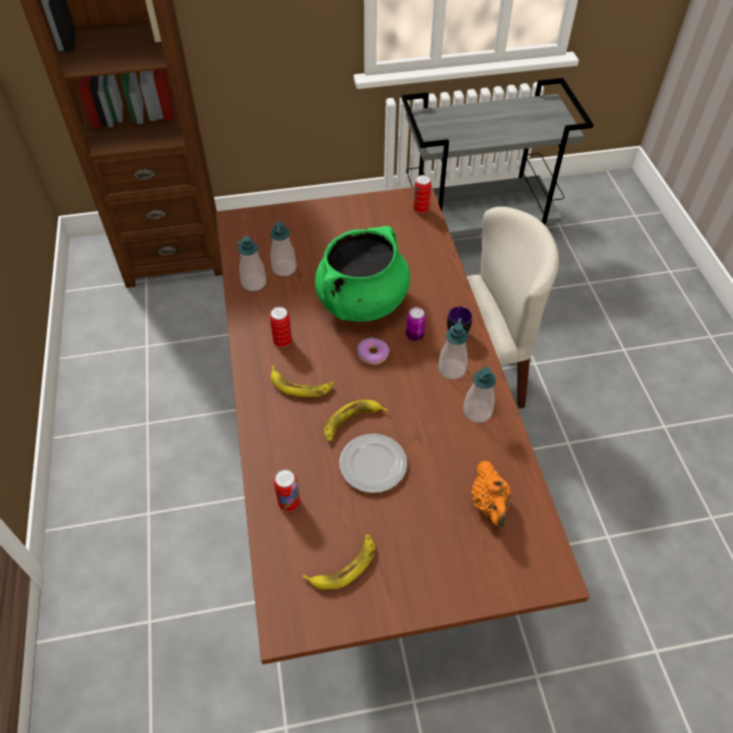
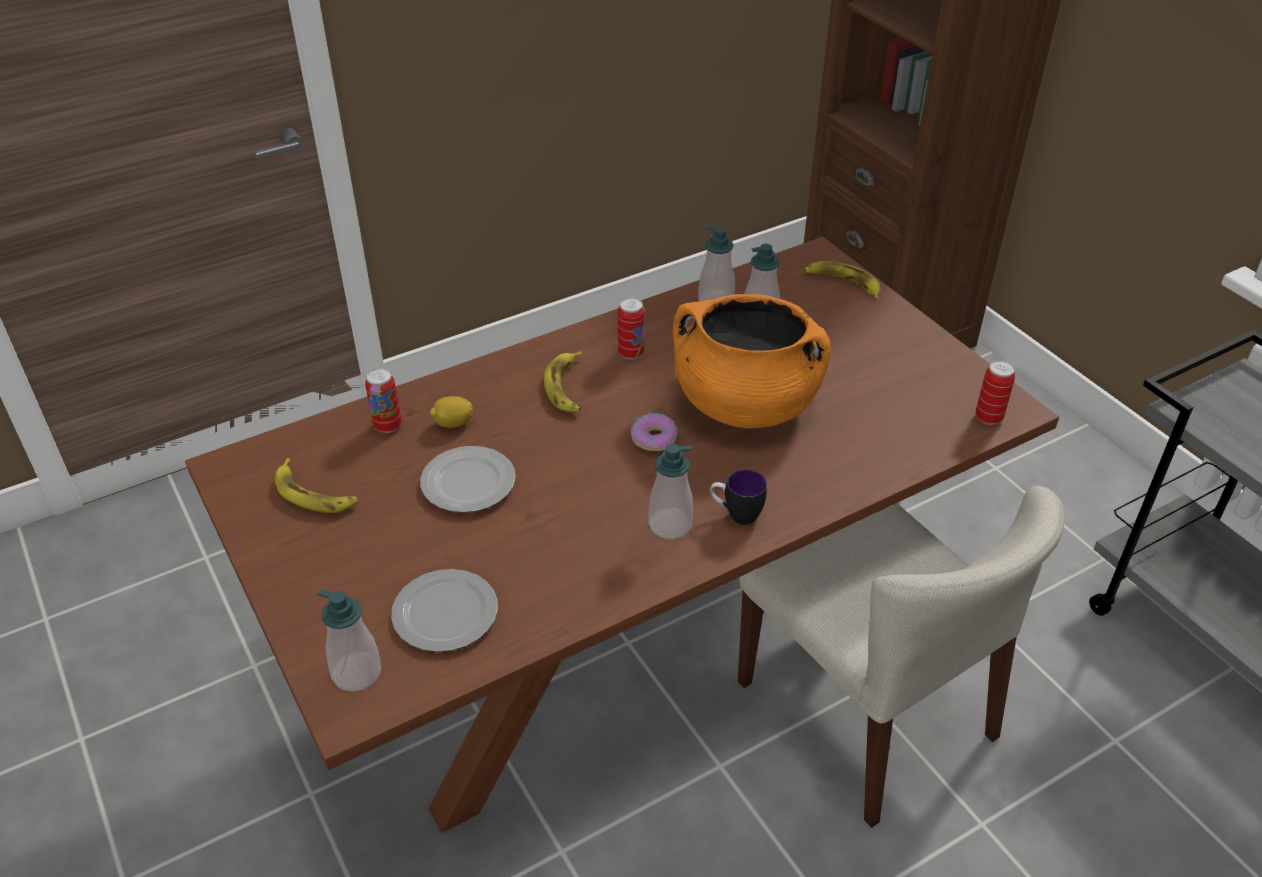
camera: 70 degrees right, 10 degrees down
green cooking pot [315,226,410,322] -> orange cooking pot [673,294,831,428]
banana [324,400,388,442] -> banana moved to [804,261,881,300]
can [406,307,426,341] -> none
soap dispenser [464,367,496,423] -> soap dispenser moved to [317,589,381,692]
orange teapot [471,461,512,528] -> plate [391,569,498,652]
none -> lemon [430,396,473,428]

